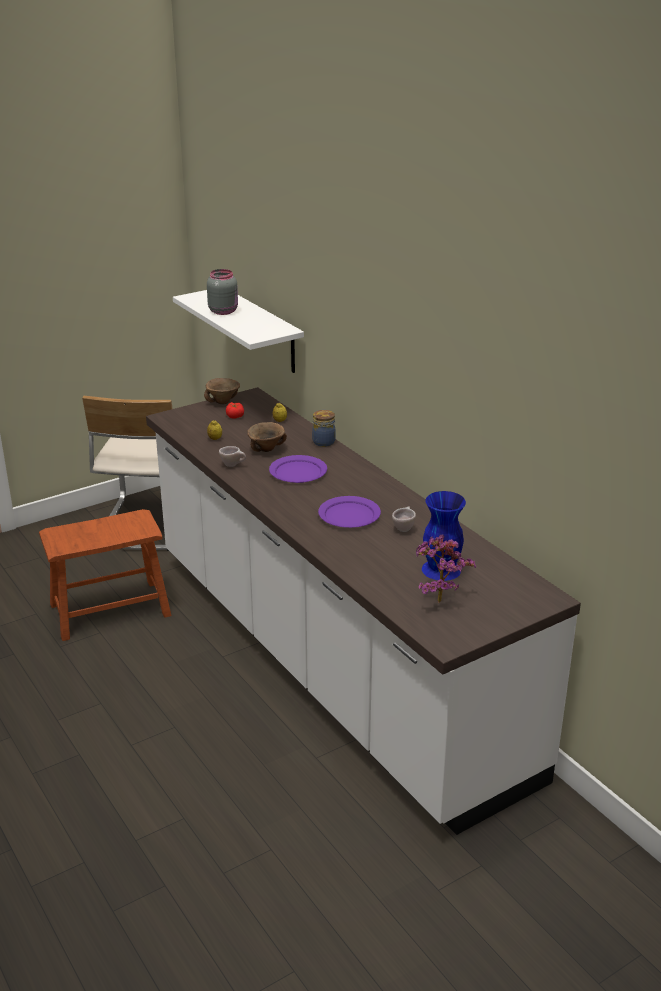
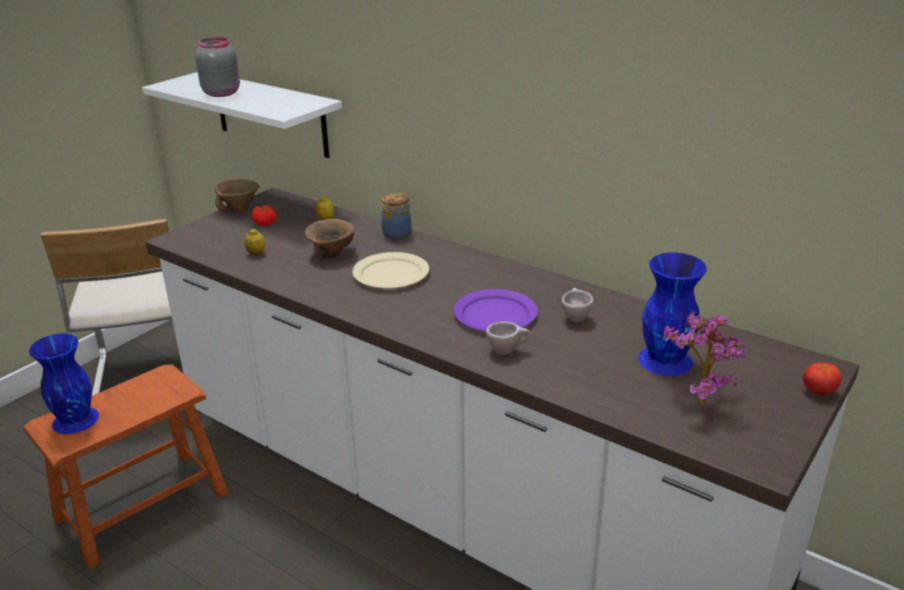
camera: 20 degrees left, 0 degrees up
beige cup [219,446,246,467] -> beige cup moved to [486,321,531,355]
purple plate [269,455,327,483] -> beige plate [352,252,429,288]
none -> blue vase [29,333,99,434]
none -> tomato [803,362,842,395]

